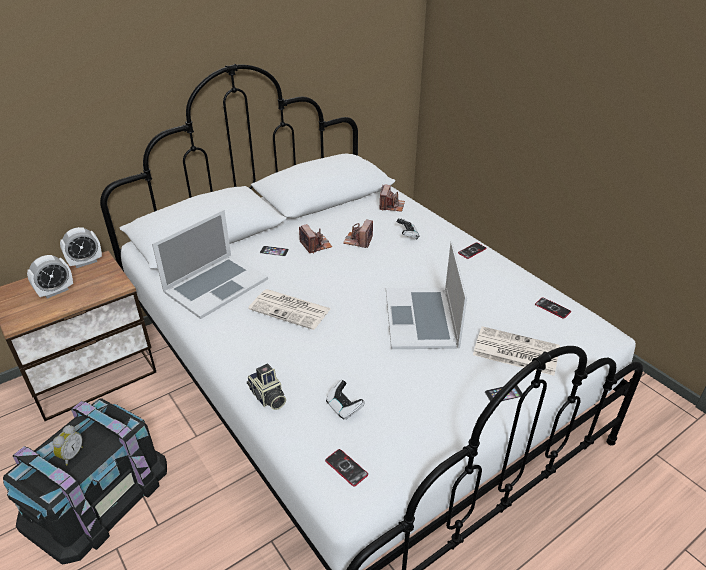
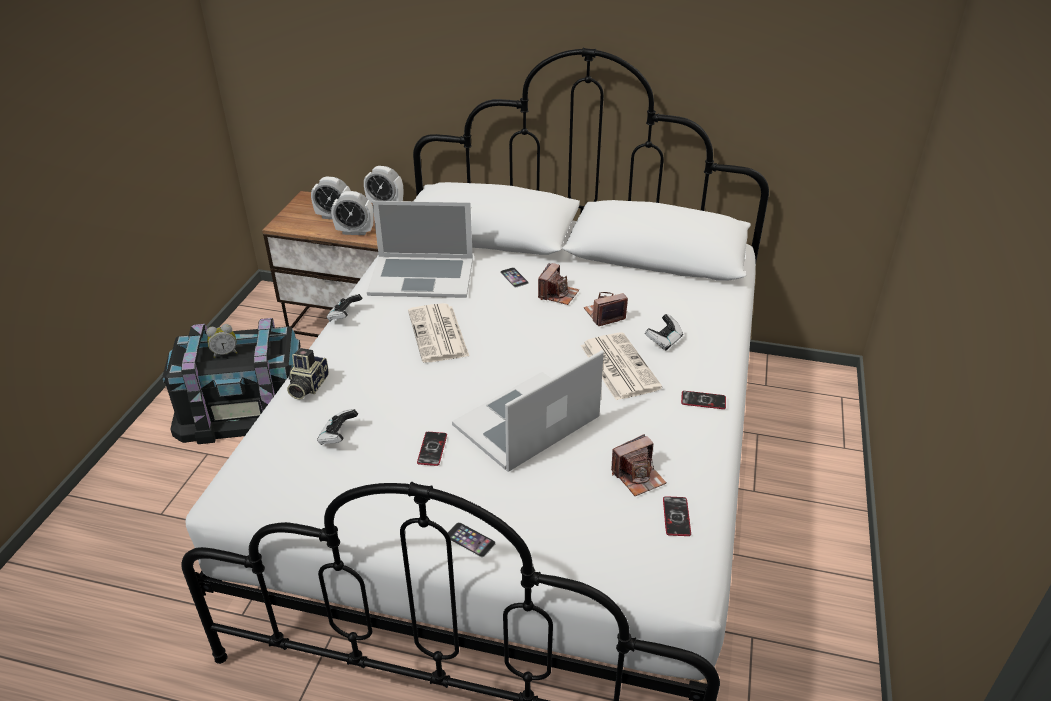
camera: 50 degrees right, 0 degrees up
phone [325,449,368,486] -> phone moved to [417,432,447,466]
camera [379,184,405,212] -> camera moved to [611,434,666,496]
newspaper [473,326,560,376] -> newspaper moved to [580,332,662,400]
none -> game controller [327,294,362,322]
none -> alarm clock [331,191,374,235]

